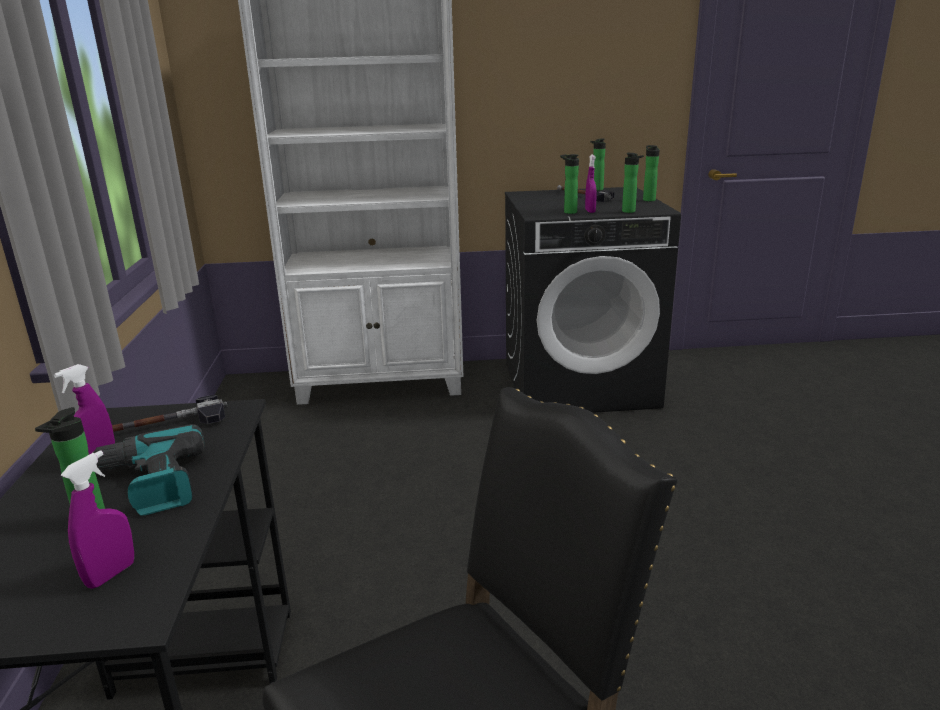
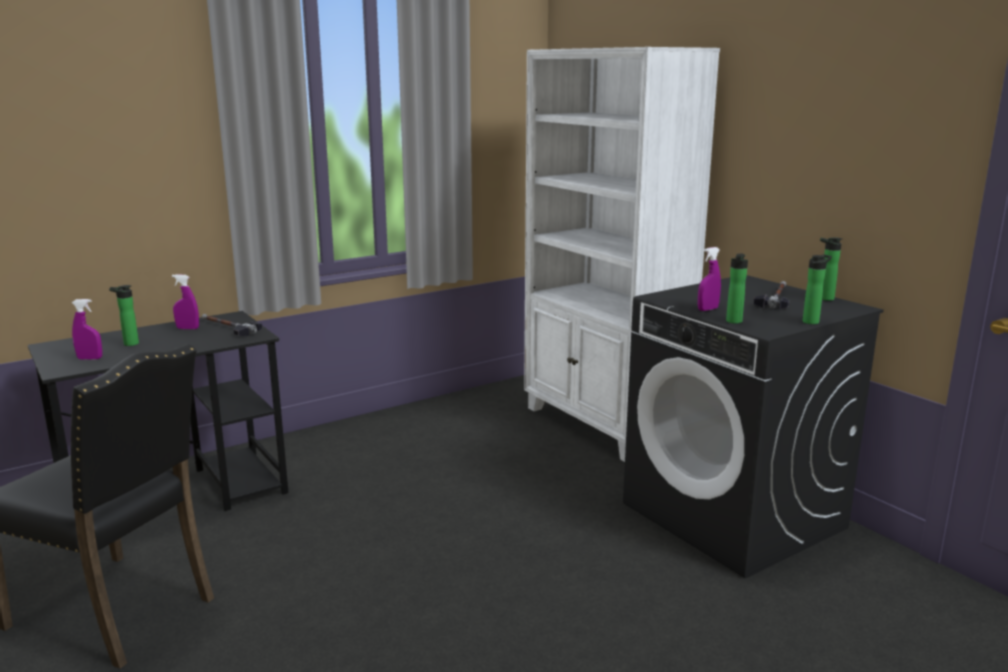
camera: 60 degrees right, 5 degrees down
power drill [93,424,204,516] -> none
bottle [560,154,579,214] -> none

